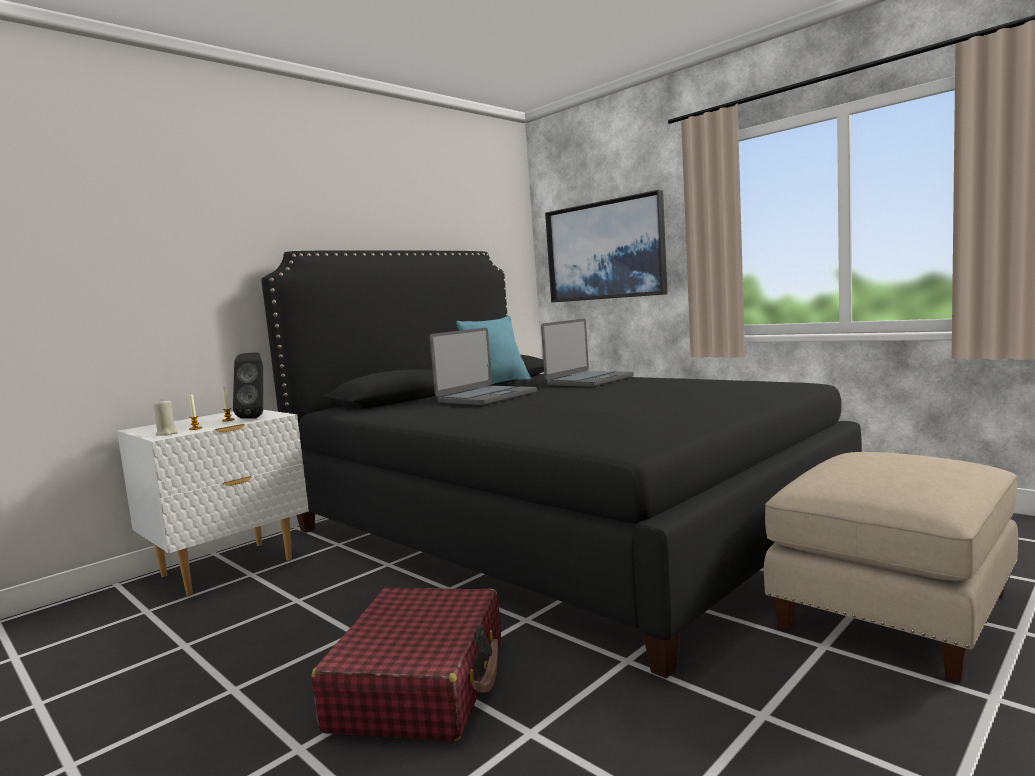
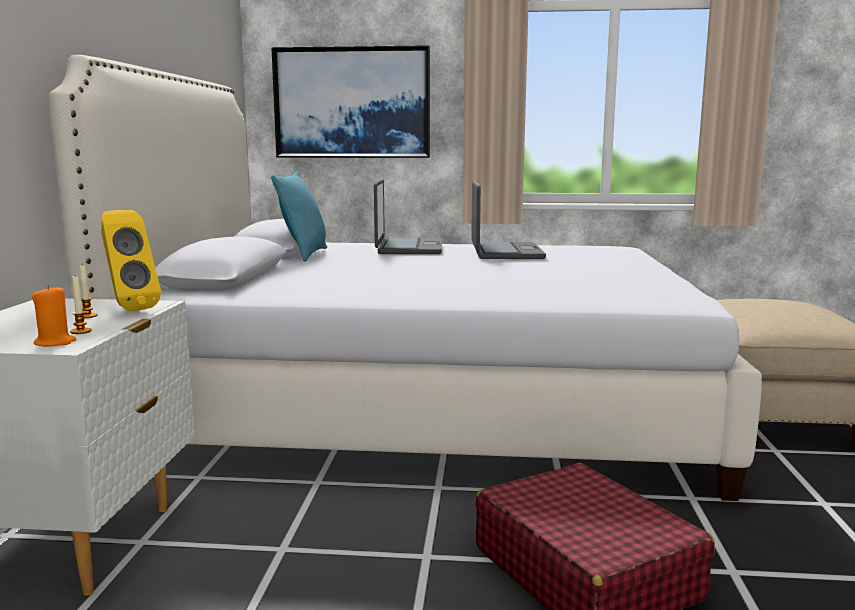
camera: 40 degrees left, 5 degrees up
beige candle [153,401,178,436] -> orange candle [32,285,77,347]
black speaker [233,353,263,419] -> yellow speaker [101,210,161,311]
black bed [261,250,862,679] -> white bed [48,55,762,501]
laptop [430,328,537,405] -> laptop moved to [471,181,546,259]

